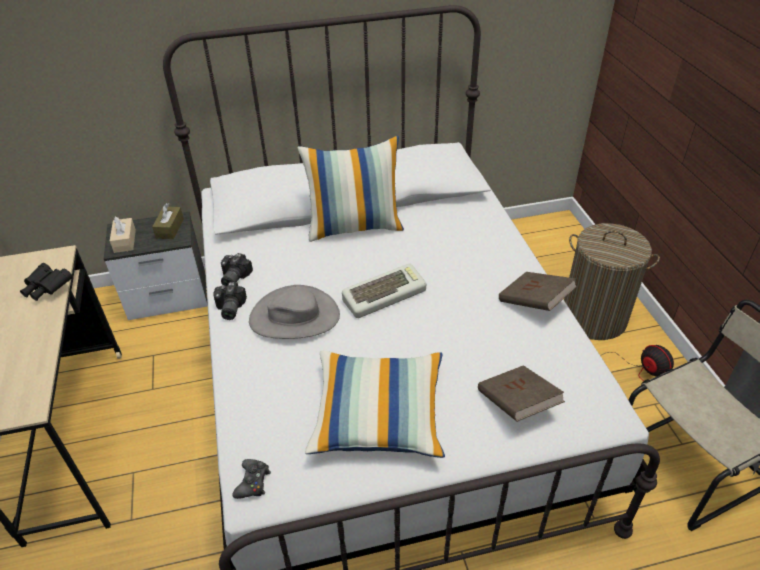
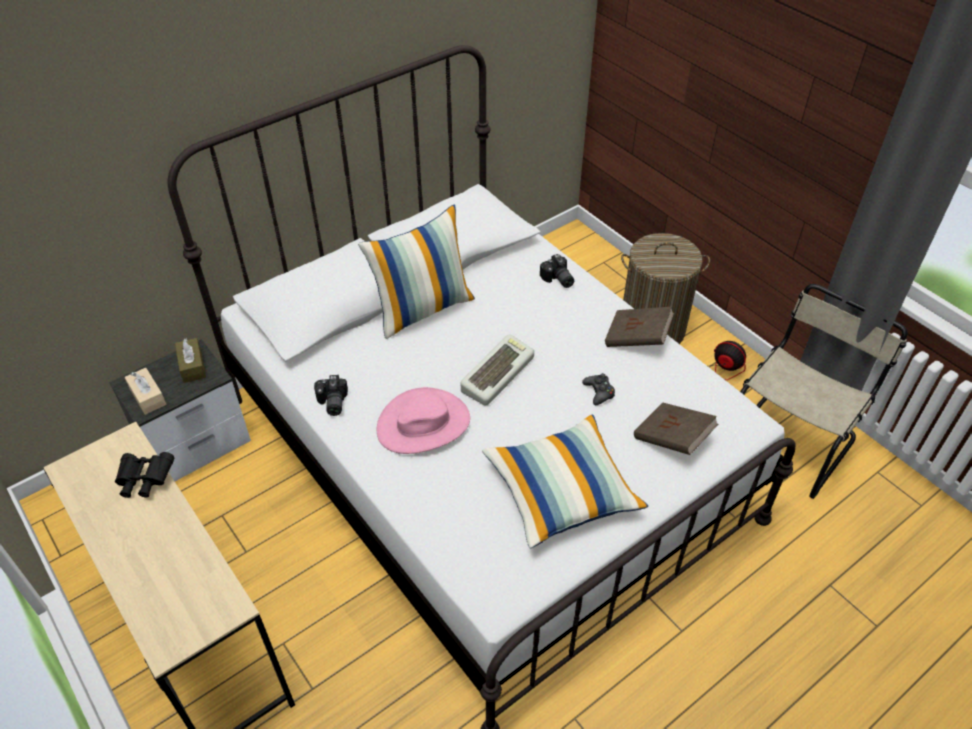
camera: 25 degrees left, 5 degrees up
camera [213,282,247,320] -> camera moved to [540,254,574,288]
black game controller [232,459,271,499] -> black game controller moved to [582,373,615,405]
grey hat [249,285,340,339] -> pink hat [377,387,470,454]

